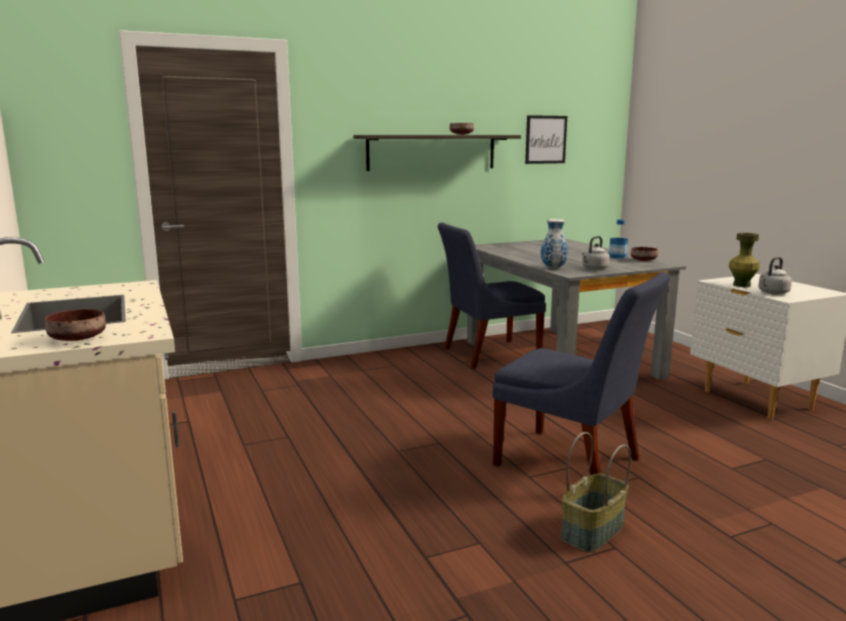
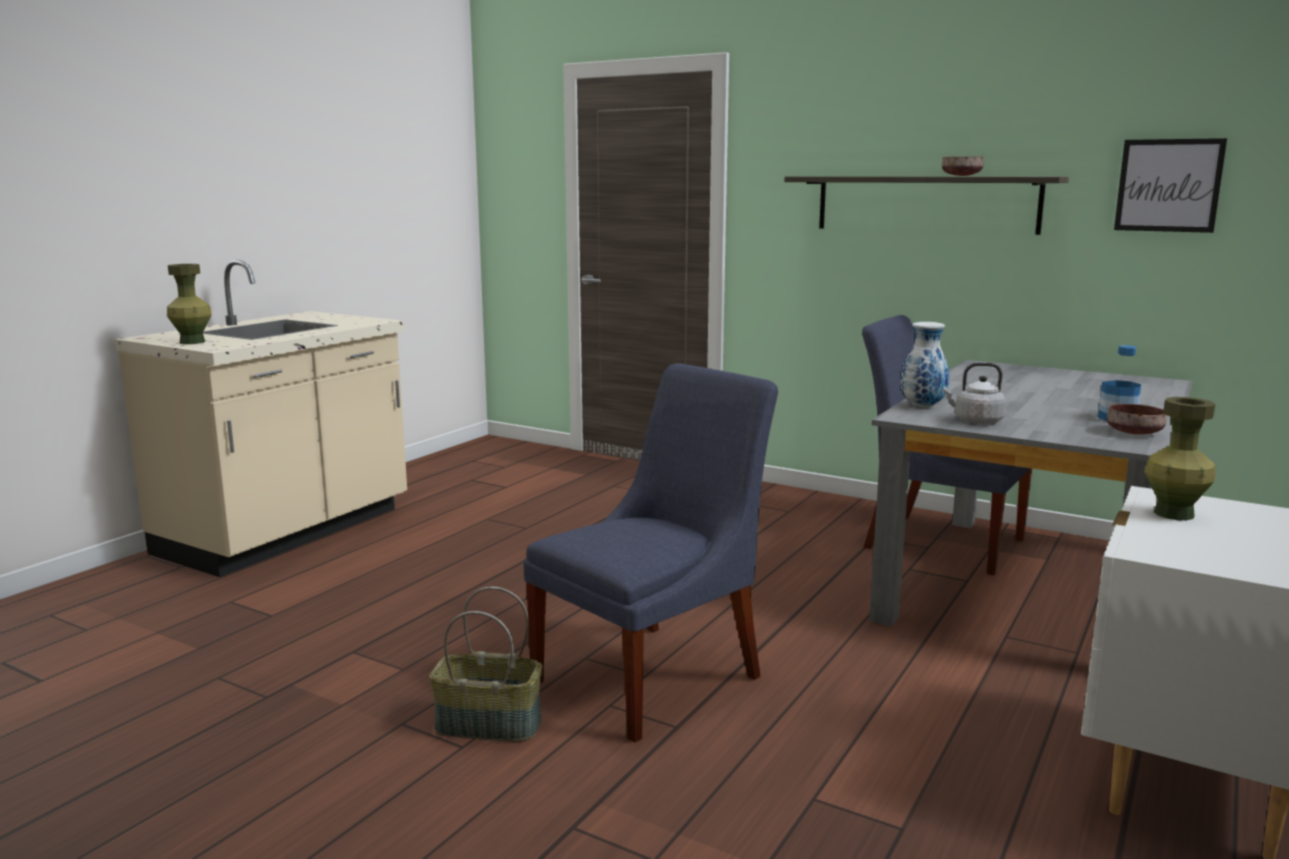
camera: 55 degrees right, 0 degrees up
brown bowl [45,309,106,341] -> green vase [167,264,212,344]
blue chair [493,272,670,475] -> blue chair turned 135 degrees counterclockwise [523,363,778,743]
grey kettle [758,257,792,294] -> none

